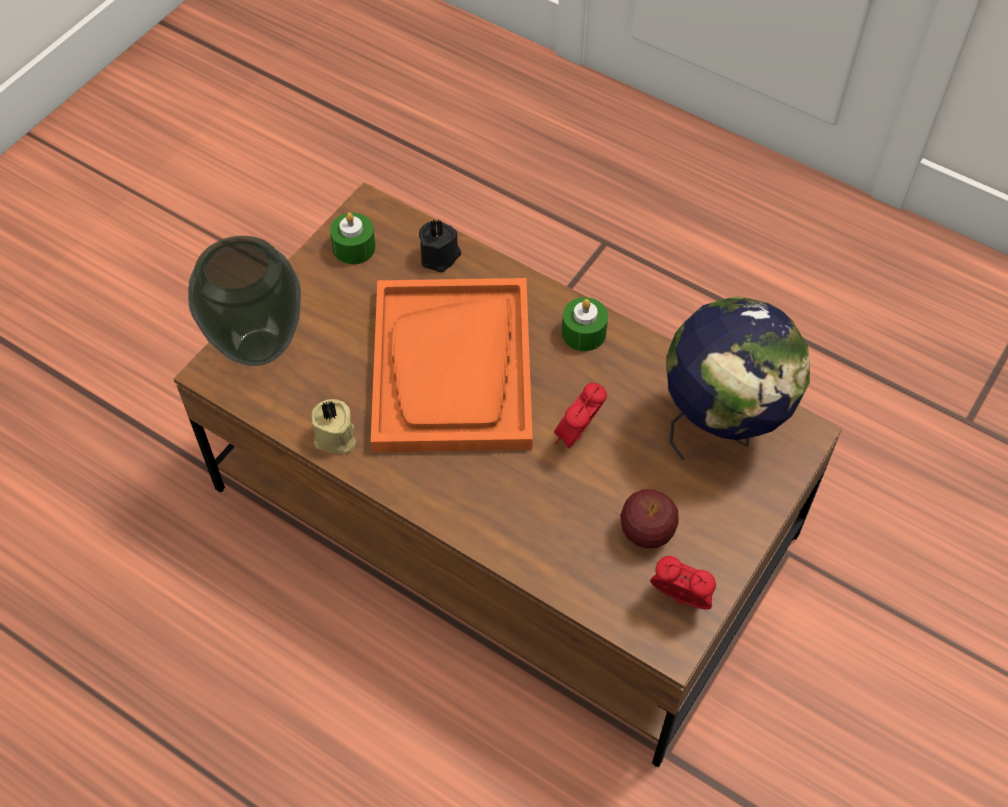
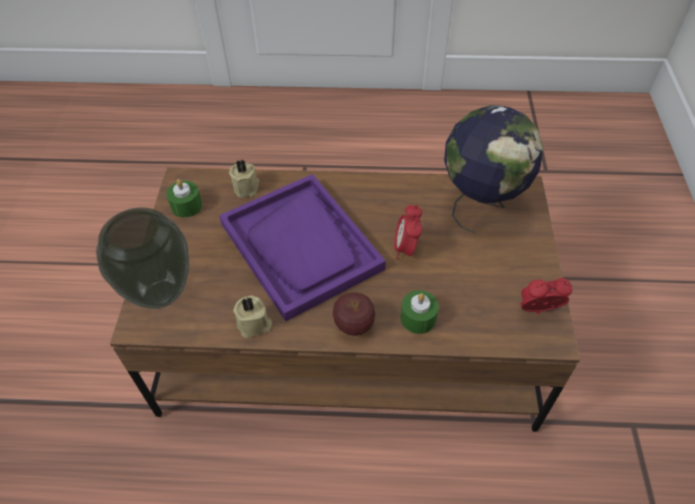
camera: 30 degrees left, 5 degrees down
orange tray [371,278,533,452] -> purple tray [219,174,386,321]
black candle [419,219,461,272] -> beige candle [229,159,259,198]
green candle [562,297,608,351] -> green candle moved to [401,290,439,334]
apple [620,489,679,549] -> apple moved to [333,292,375,336]

